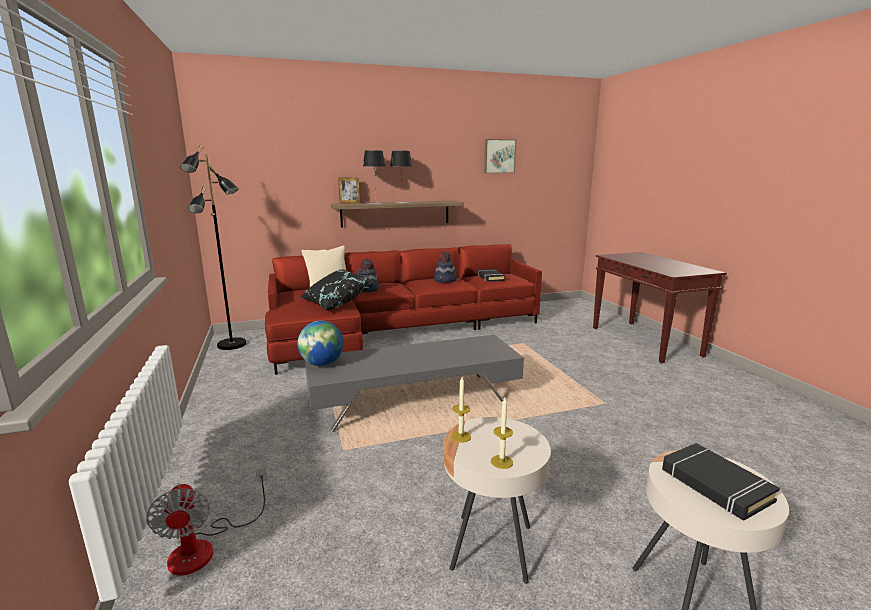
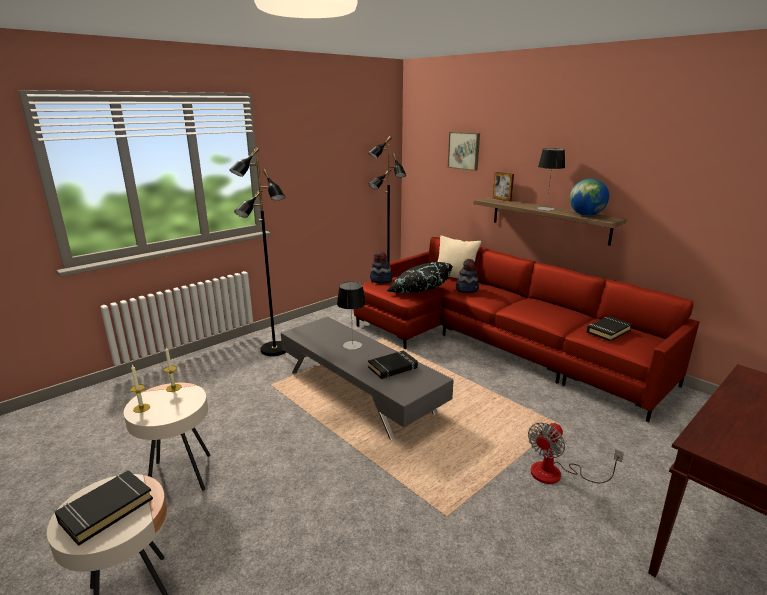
camera: 65 degrees right, 5 degrees up
fan [146,468,267,576] -> fan moved to [528,423,624,484]
globe [297,321,344,366] -> globe moved to [570,178,609,216]
table lamp [363,151,385,204] -> table lamp moved to [337,282,366,350]
hat [434,251,457,283] -> hat moved to [370,251,392,284]
picture [484,139,516,173] -> picture moved to [448,132,480,171]
none -> black floor lamp [229,147,286,356]
none -> black book [368,350,418,379]

